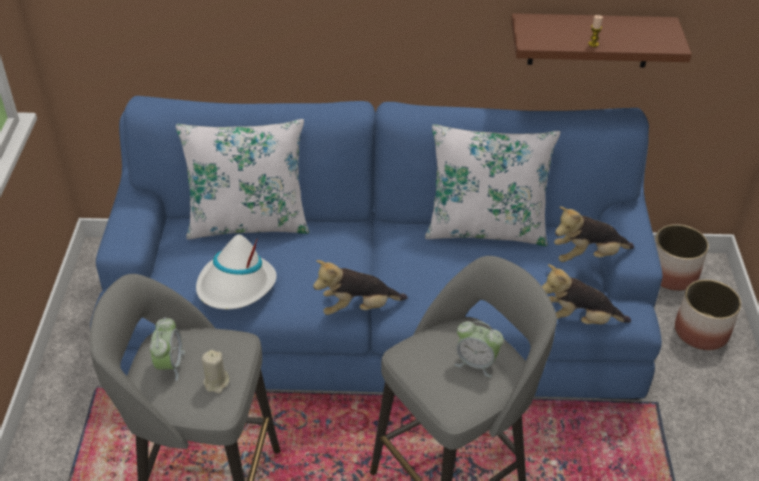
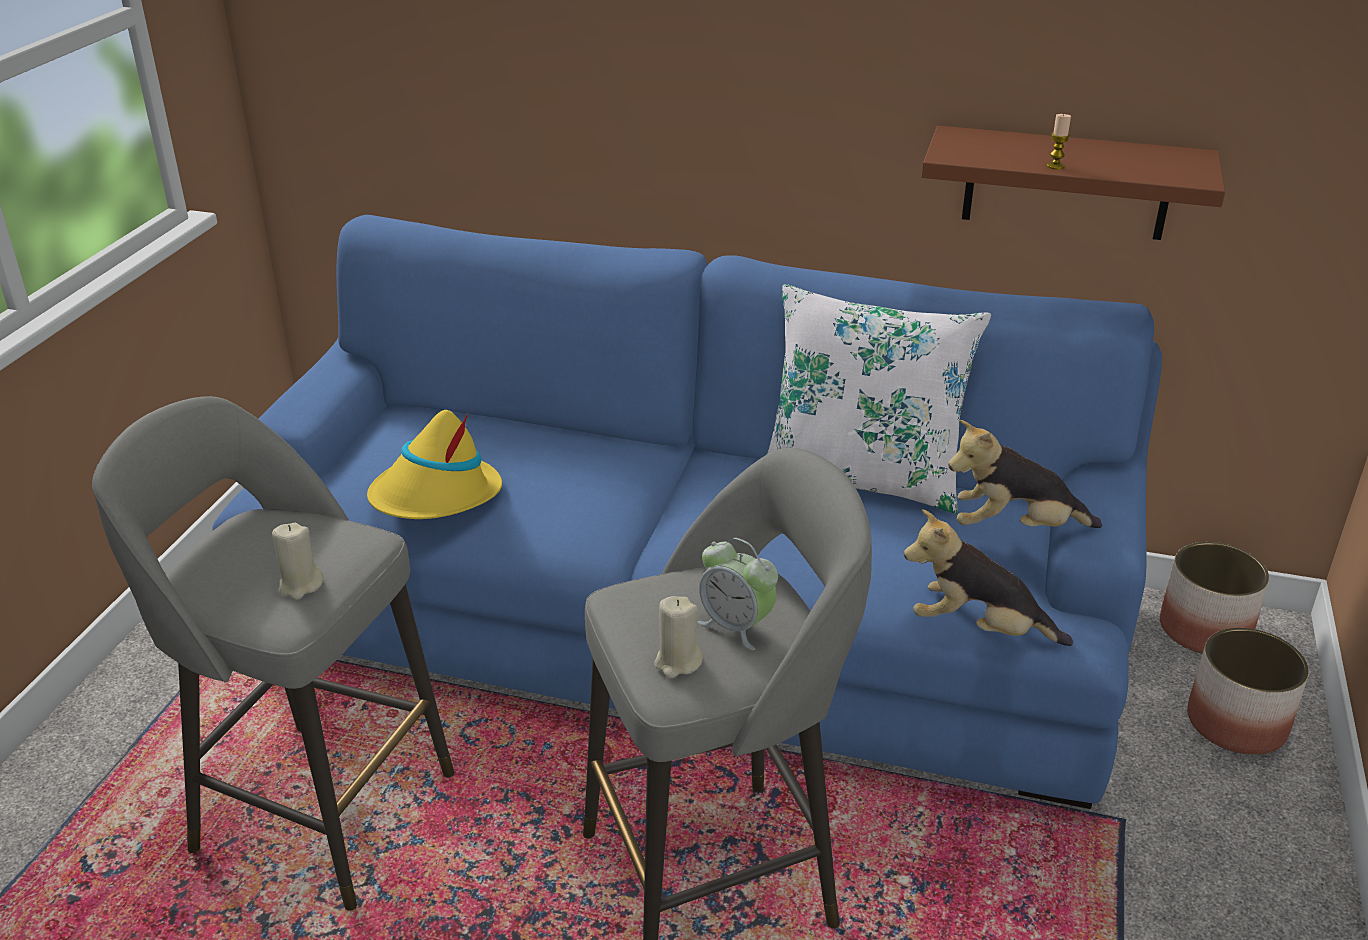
camera: 15 degrees right, 10 degrees down
alarm clock [150,317,185,381] -> none
white pillow [176,119,309,239] -> none
white hat [196,235,277,309] -> yellow hat [367,410,502,519]
plush toy [313,260,408,315] -> none
none -> beige candle [654,596,703,678]

